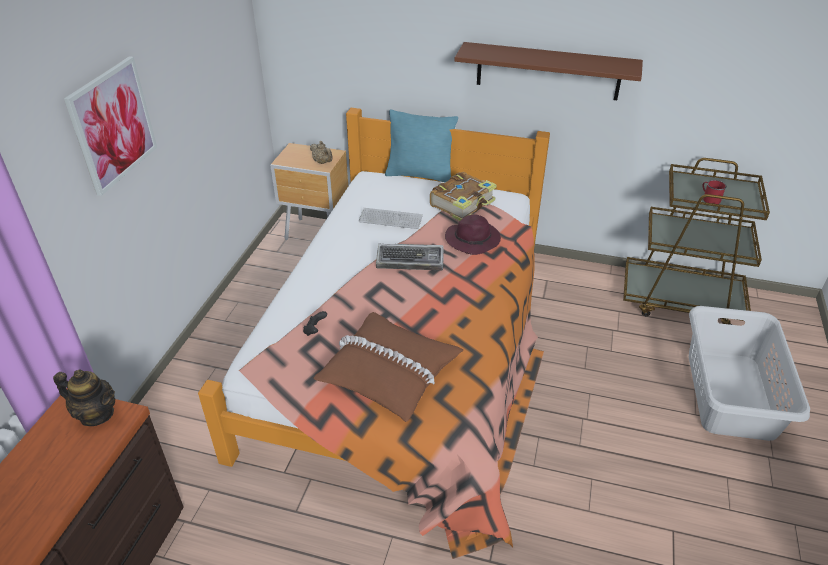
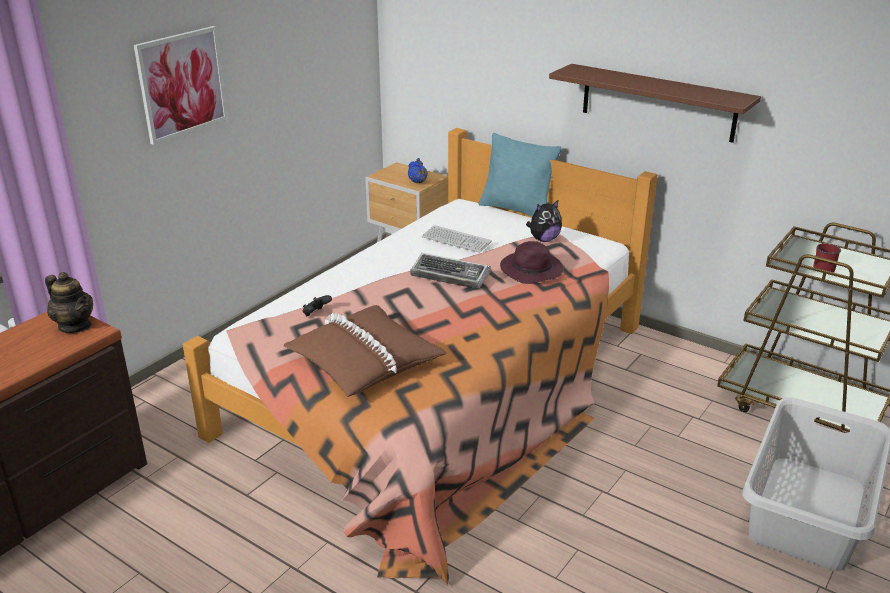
camera: 20 degrees right, 10 degrees down
beige teapot [310,141,333,164] -> blue teapot [408,158,428,183]
book [430,172,497,221] -> plush toy [526,200,562,242]

